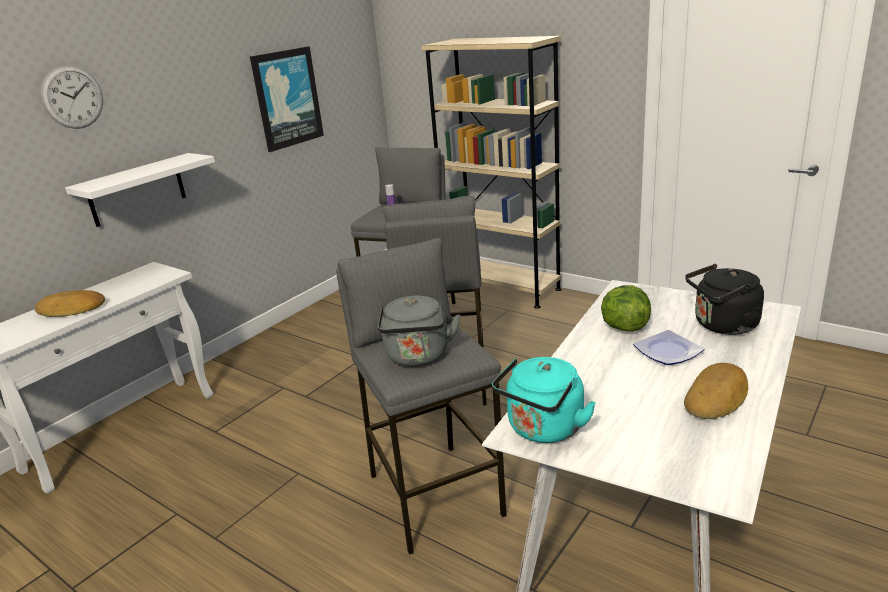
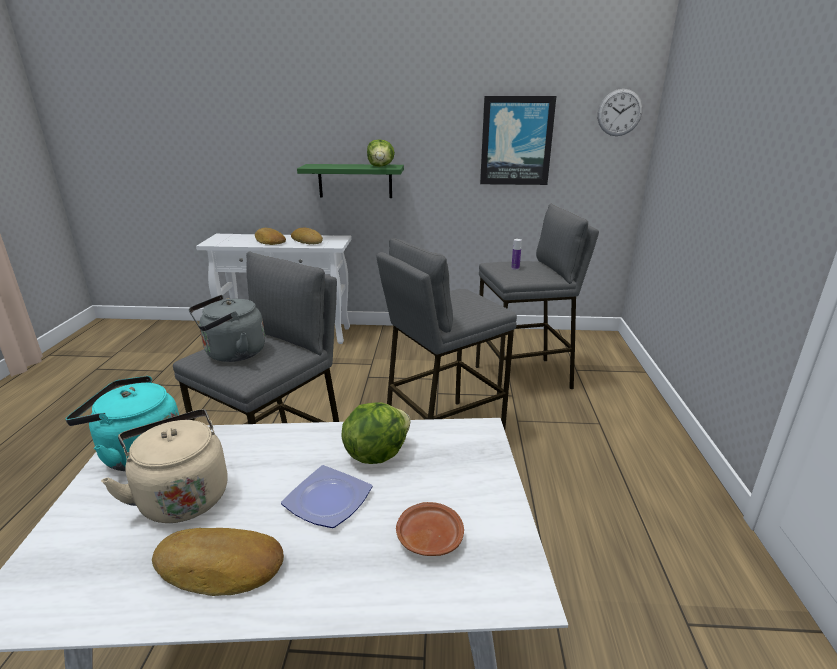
camera: 55 degrees right, 0 degrees up
wall clock [41,66,103,129] -> wall clock moved to [597,89,643,136]
white shelf [65,153,215,227] -> green shelf [297,164,404,198]
beige bookcase [422,36,562,309] -> none
black kettle [685,264,764,335] -> brown plate [396,502,464,556]
none -> beige kettle [101,409,228,523]
none -> bread [291,228,323,244]
none -> lettuce [367,139,395,167]

